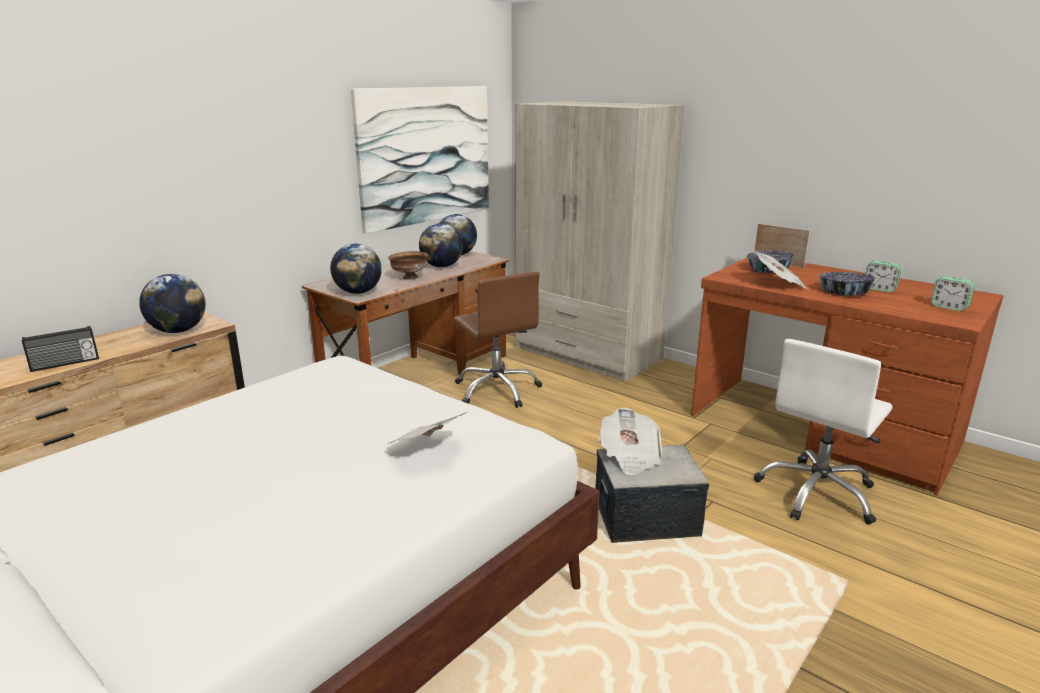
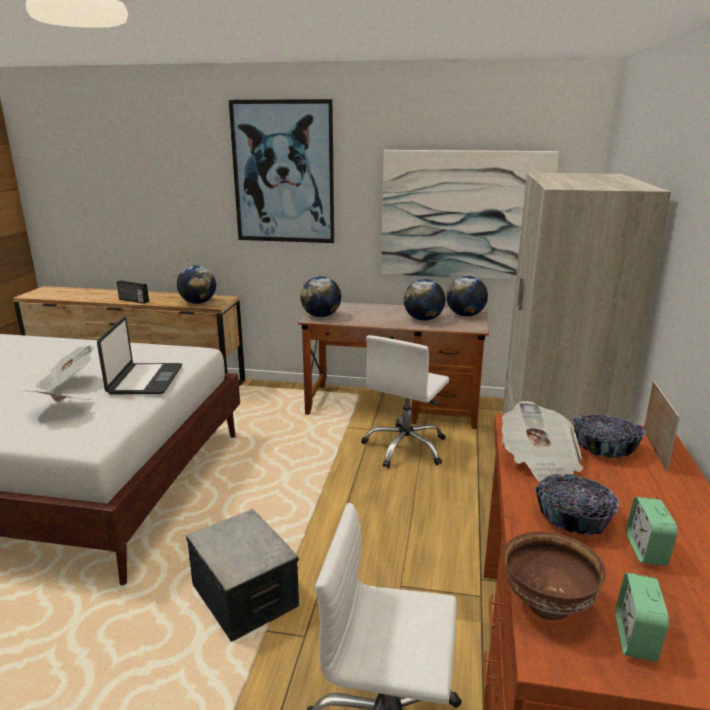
camera: 60 degrees right, 0 degrees up
brown bowl [388,251,428,280] -> brown bowl moved to [503,531,606,620]
brown office chair [453,272,542,408] -> white office chair [361,335,449,468]
newspaper [599,408,662,475] -> newspaper moved to [36,346,94,391]
none -> laptop [97,317,182,394]
none -> picture [229,99,334,243]

